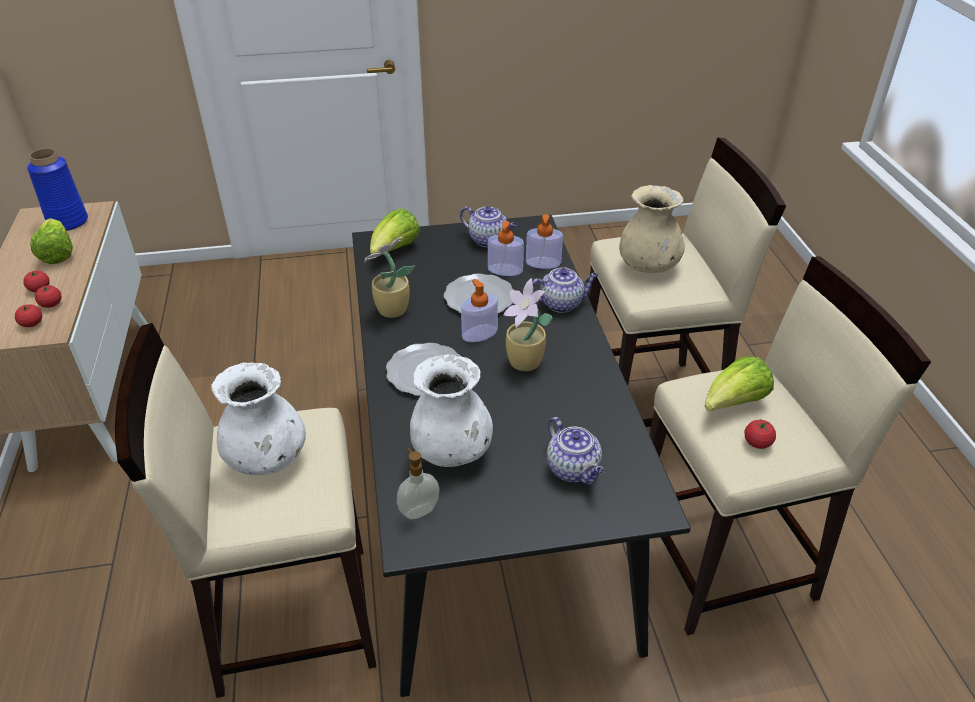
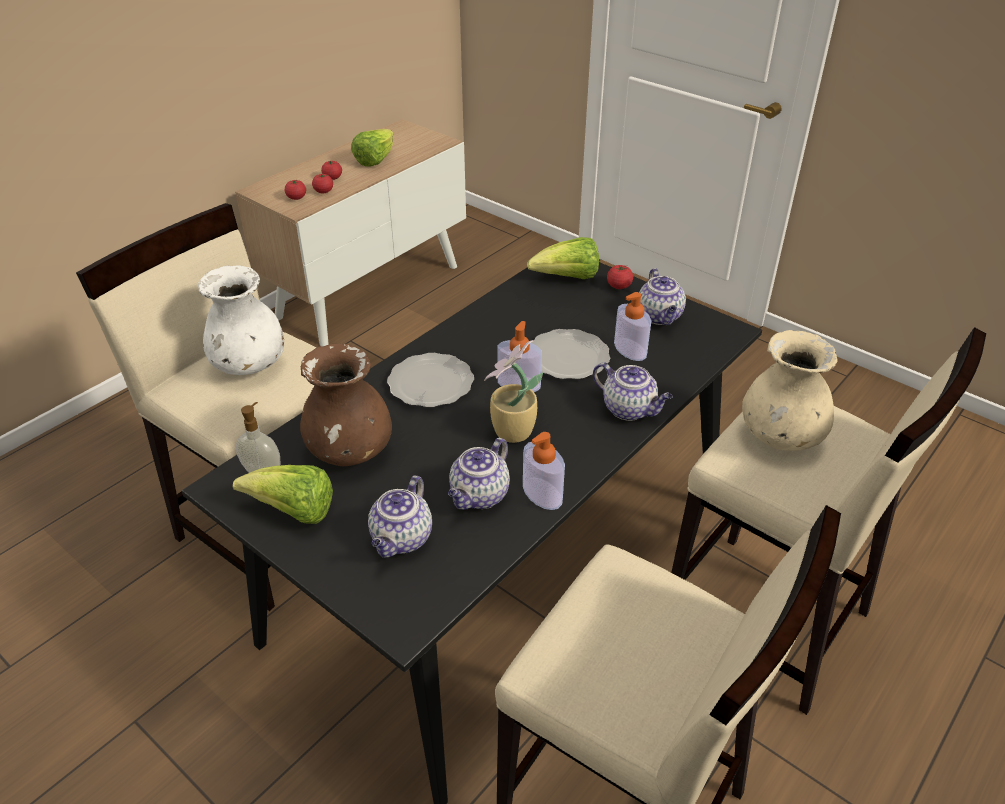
camera: 50 degrees right, 0 degrees up
blue vase [27,148,88,231] -> none
potted plant [364,237,415,318] -> none
white vase [410,354,493,467] -> brown vase [300,344,392,466]
soap dispenser [526,214,563,269] -> soap dispenser moved to [523,432,565,510]
lettuce [705,356,774,412] -> lettuce moved to [233,465,333,524]
tomato [744,418,776,449] -> tomato moved to [607,265,633,289]
none -> teapot [448,438,510,510]

